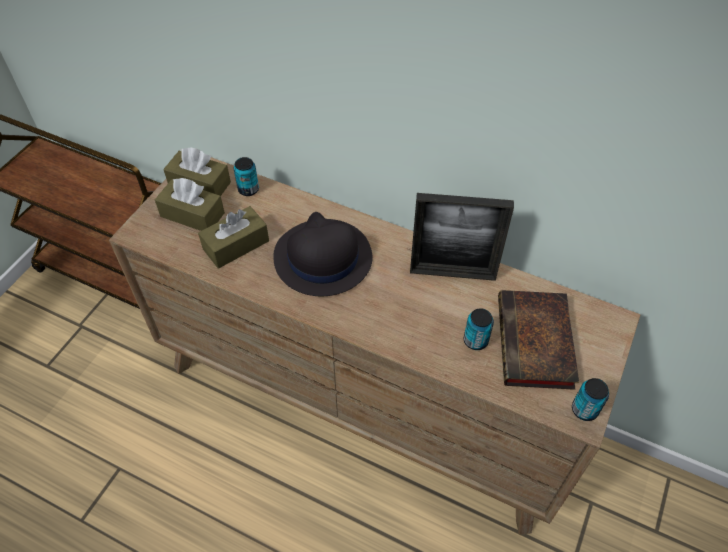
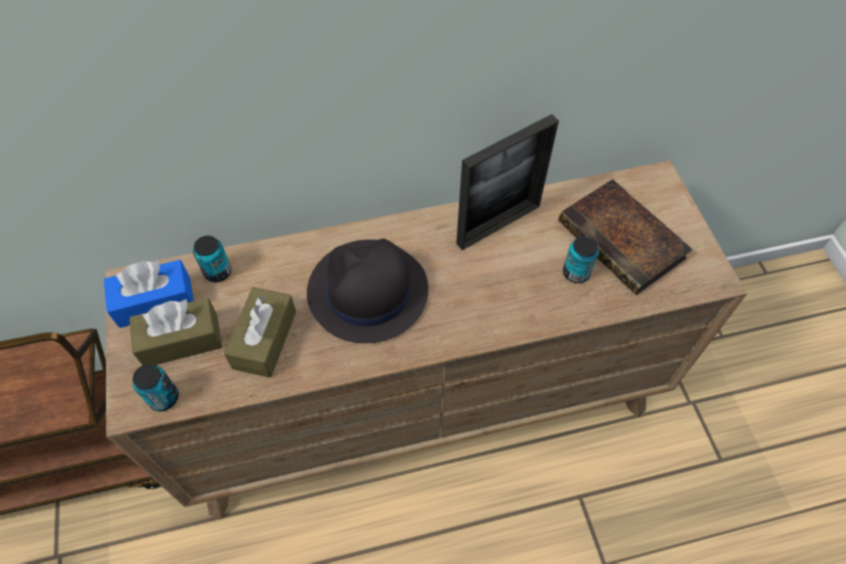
camera: 40 degrees left, 5 degrees up
brown tissue box [163,147,231,196] -> blue tissue box [104,260,194,328]
can [572,378,609,421] -> can moved to [133,364,179,411]

